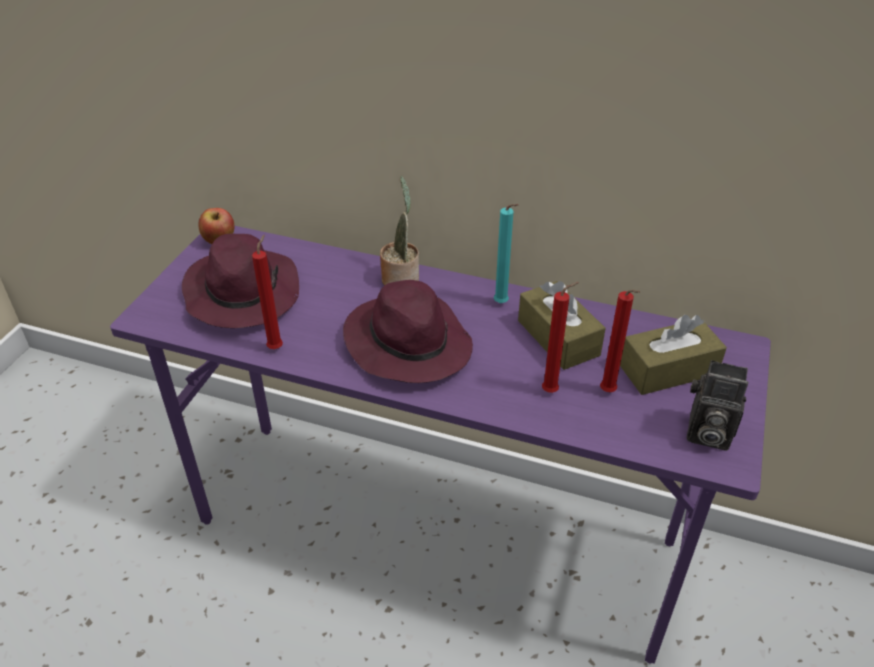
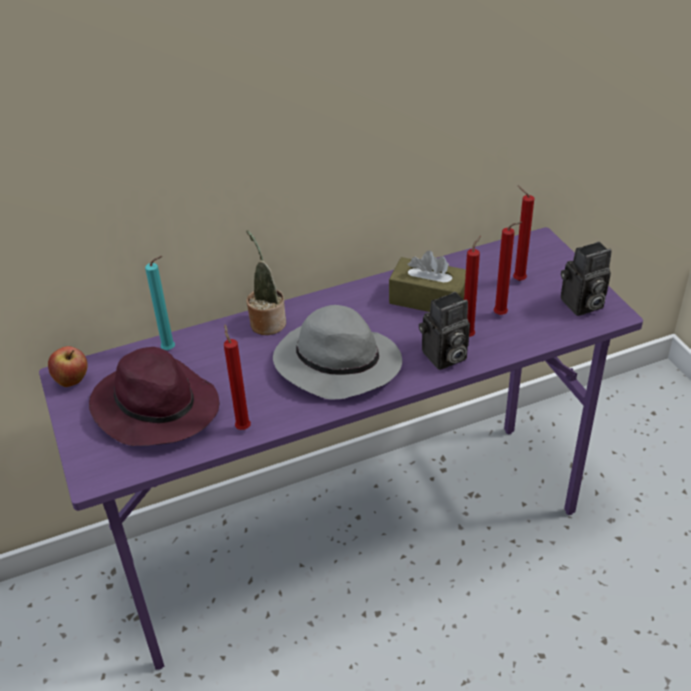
camera: 40 degrees left, 0 degrees up
purple hat [343,280,473,383] -> grey hat [273,305,402,400]
turquoise candle [494,204,519,303] -> turquoise candle moved to [145,256,175,350]
brown tissue box [620,315,727,395] -> red candle [513,185,534,281]
none -> camera [419,292,470,370]

